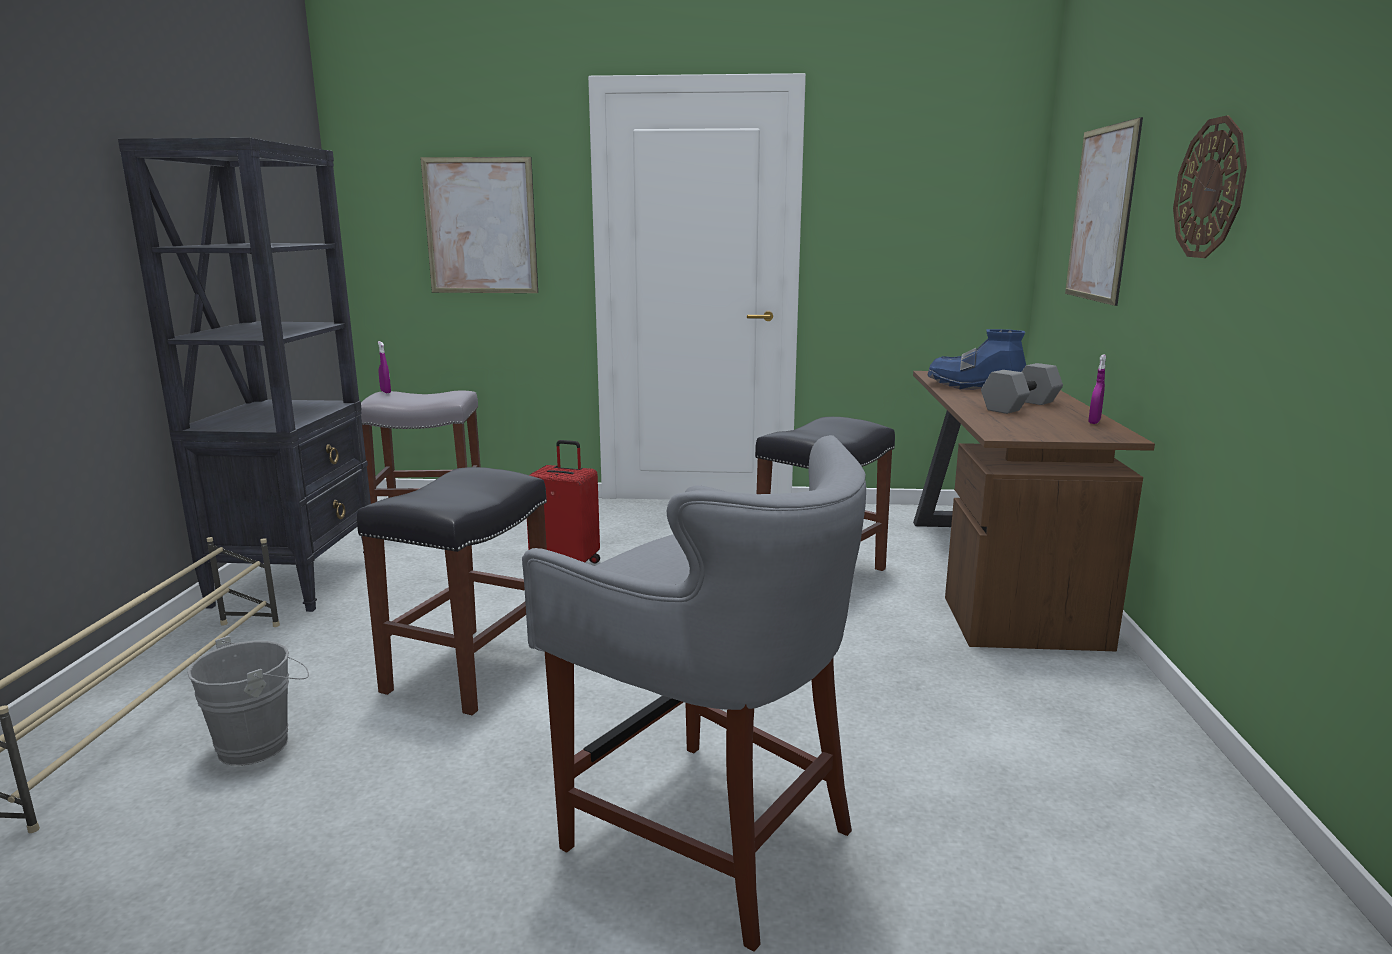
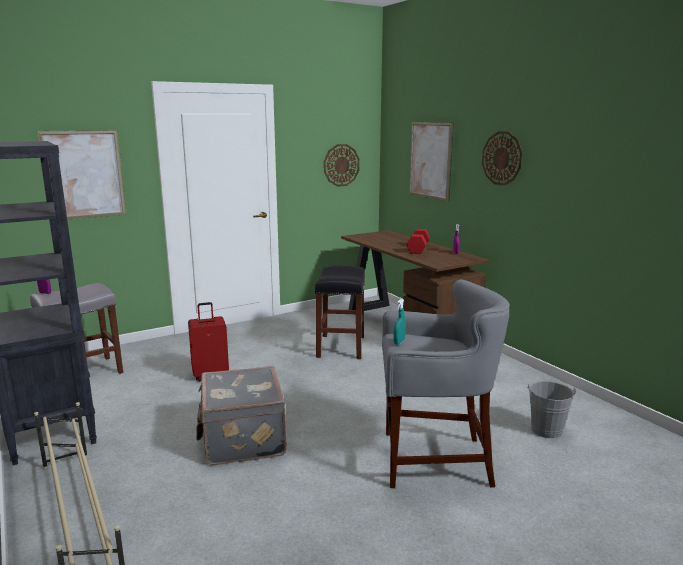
camera: 35 degrees left, 0 degrees up
grey bucket [187,636,309,766] -> grey bucket moved to [528,381,576,439]
black stool [357,467,547,715] -> grey suitcase [196,366,287,465]
blue boot [928,329,1026,390] -> none
grey dumbbell [981,363,1063,414] -> red dumbbell [407,229,430,254]
none -> wall clock [324,144,360,187]
none -> turquoise spray bottle [394,299,406,345]

